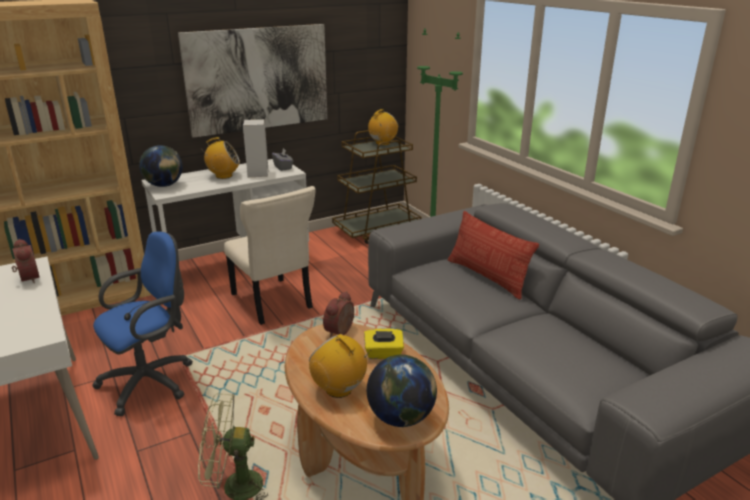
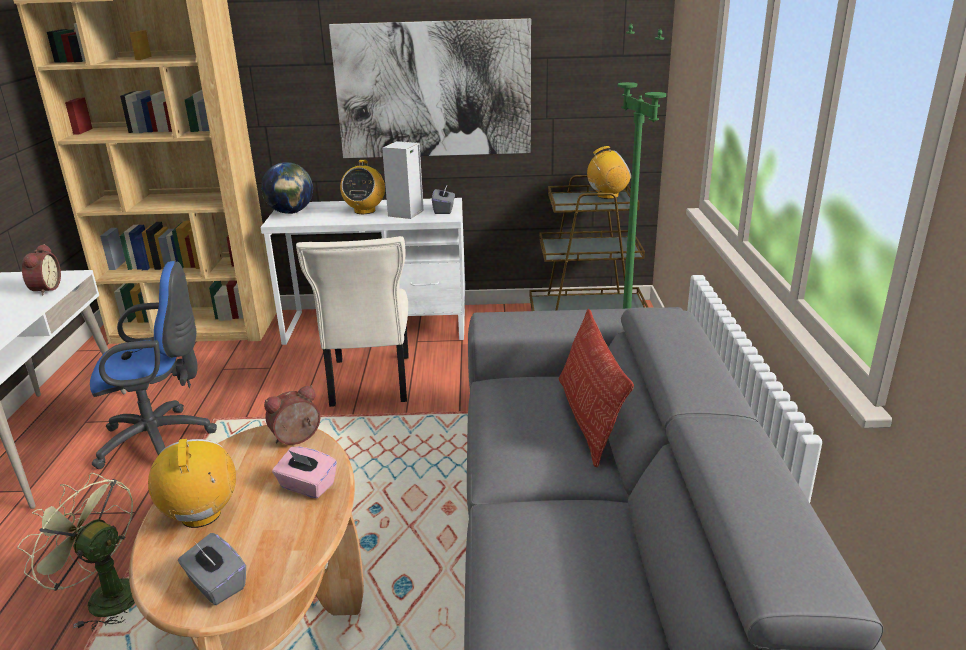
camera: 30 degrees right, 0 degrees up
radio [203,137,240,179] -> radio turned 75 degrees clockwise [340,160,385,214]
yellow tissue box [364,328,404,359] -> pink tissue box [272,446,337,499]
globe [367,355,437,427] -> grey tissue box [178,533,246,605]

